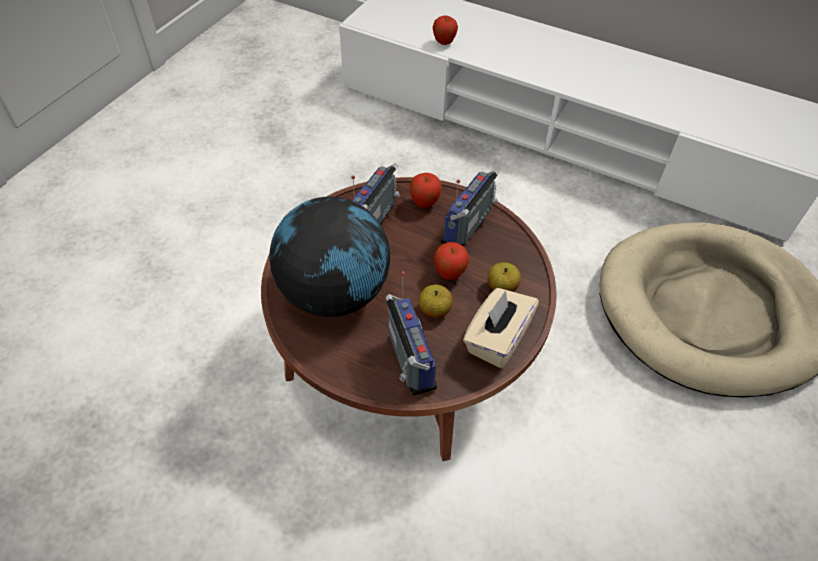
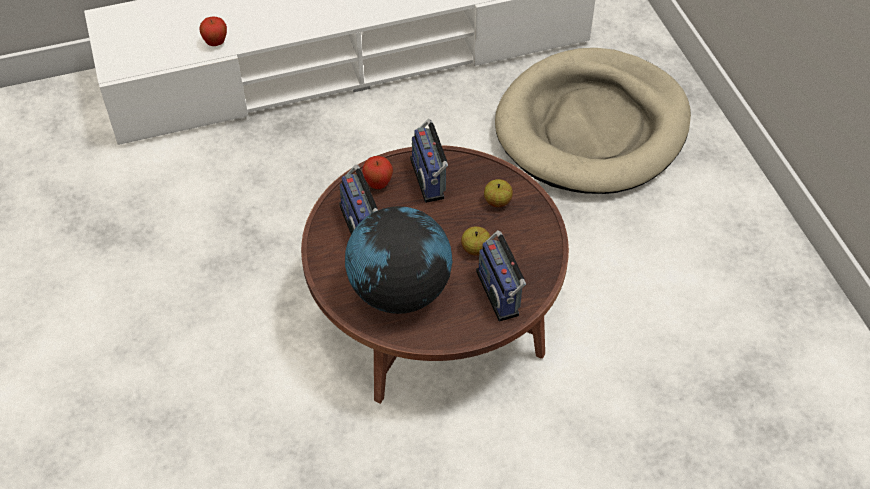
camera: 45 degrees left, 0 degrees up
radio [386,271,437,396] -> radio turned 135 degrees counterclockwise [476,230,526,322]
apple [434,242,469,280] -> none
beige tissue box [463,288,539,368] -> none

